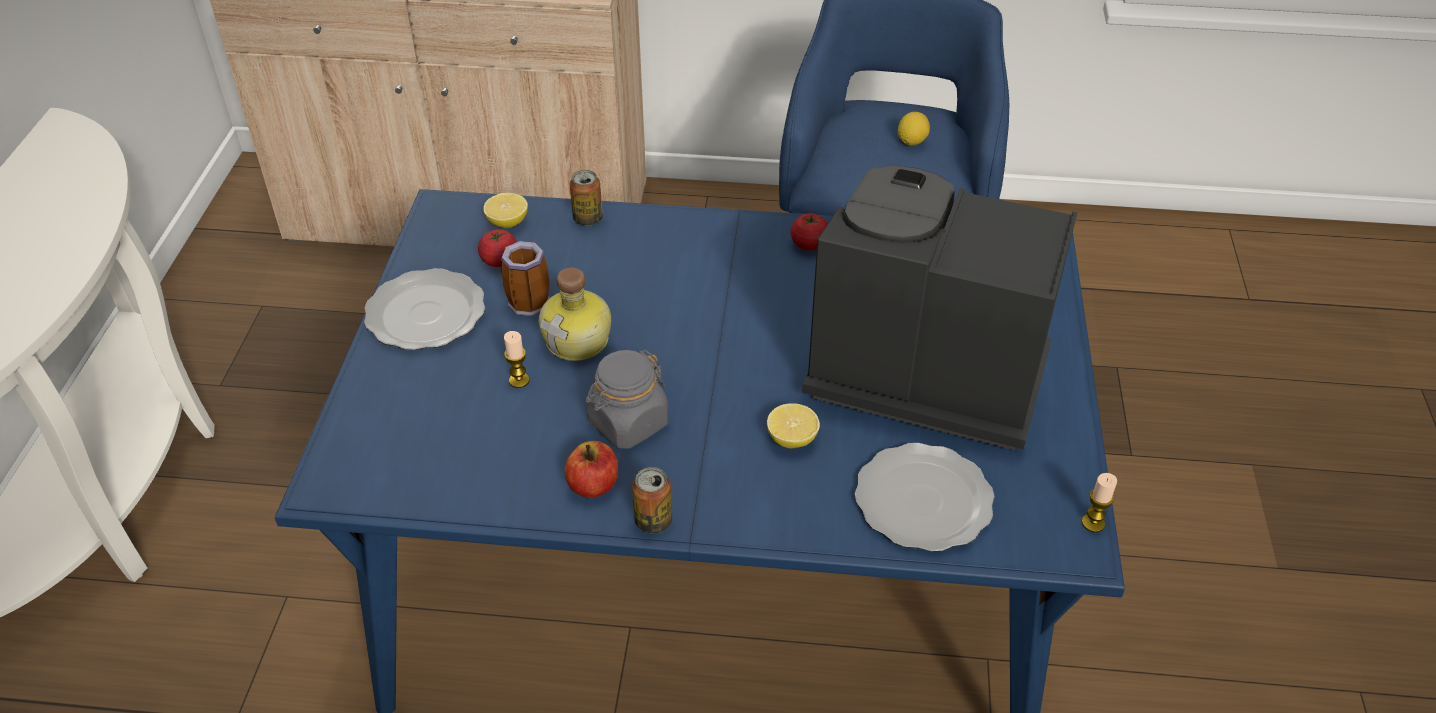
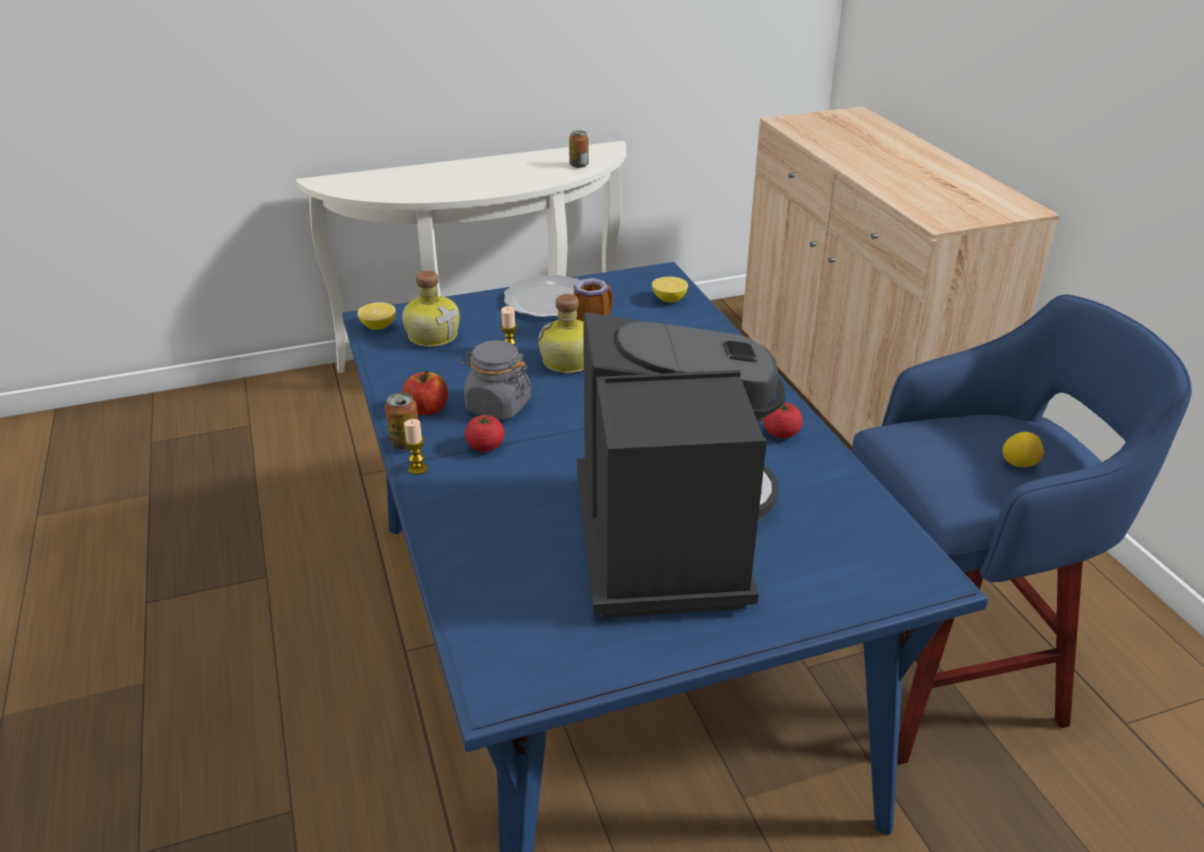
camera: 65 degrees right, 10 degrees down
tomato [478,228,517,267] -> tomato moved to [465,415,505,452]
can [570,170,603,226] -> can moved to [569,130,588,168]
lemon [767,403,820,448] -> lemon moved to [357,302,396,330]
plate [855,443,994,552] -> none
candle [1082,473,1117,532] -> candle moved to [404,419,427,475]
none -> bottle [402,271,460,347]

